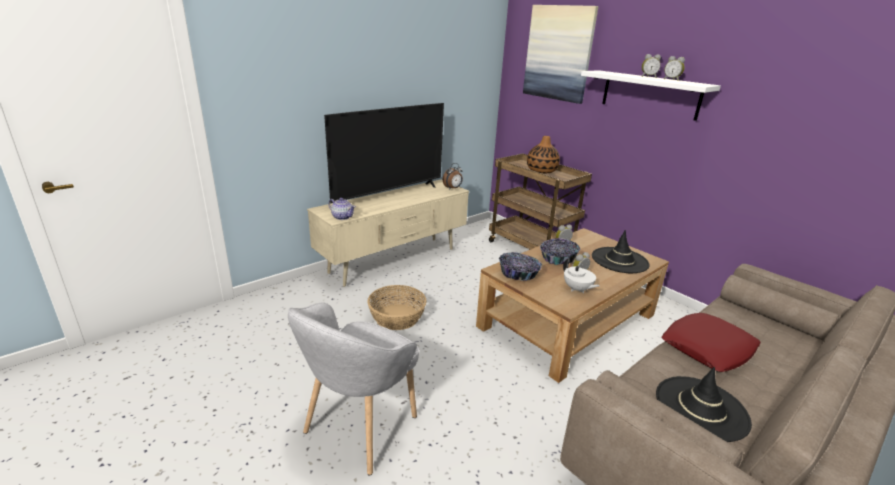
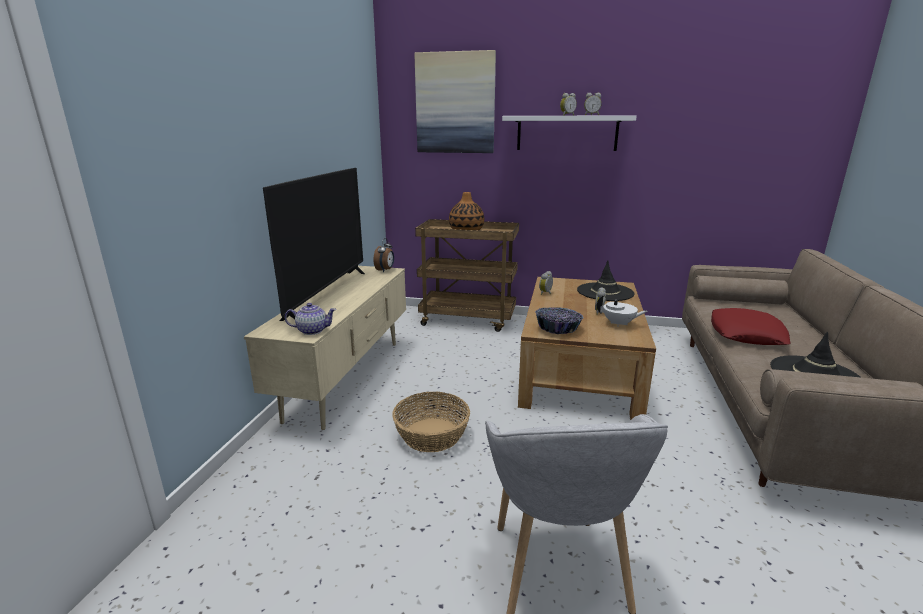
camera: 35 degrees left, 5 degrees down
bowl [540,238,581,265] -> none

